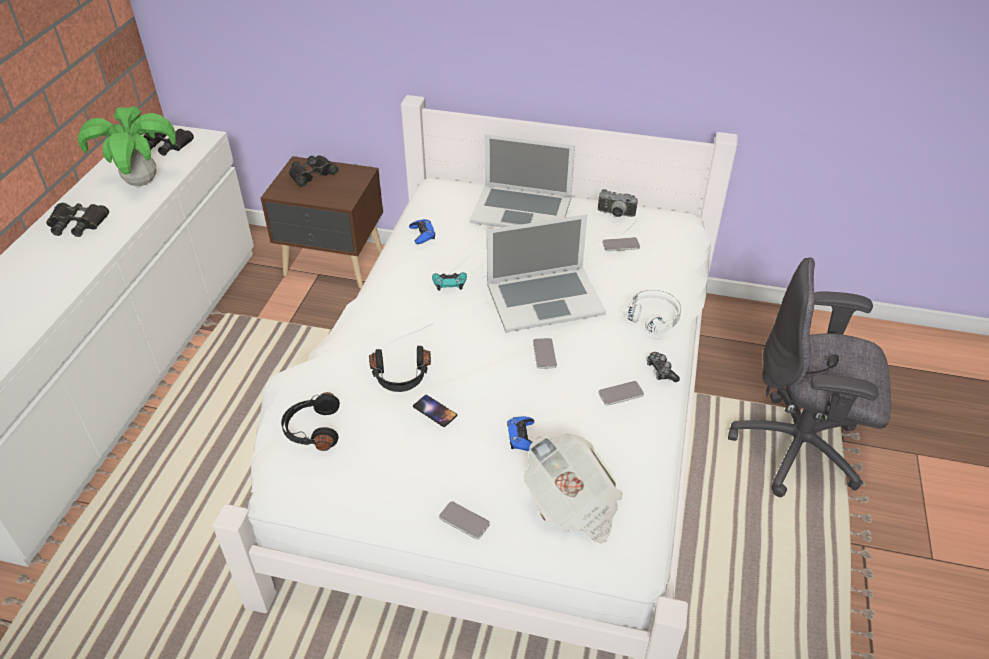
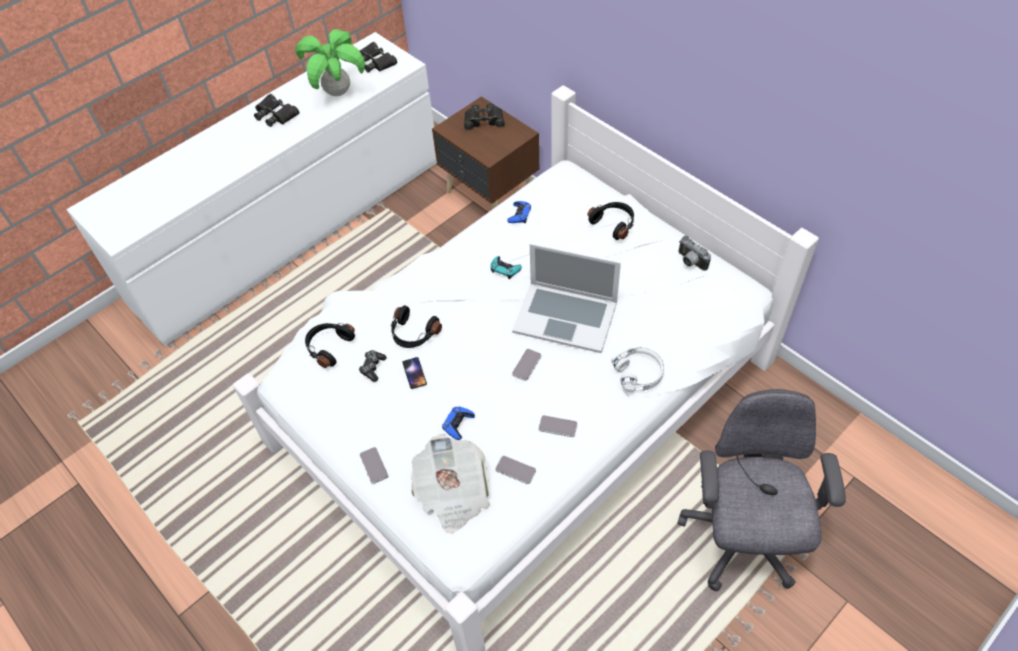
camera: 35 degrees right, 10 degrees up
laptop [469,134,575,227] -> black headphones [588,202,634,240]
phone [602,237,640,251] -> phone moved to [495,456,536,484]
game controller [647,352,680,382] -> game controller moved to [359,350,386,382]
grey office chair [728,258,891,497] -> grey office chair turned 45 degrees clockwise [677,389,846,592]

